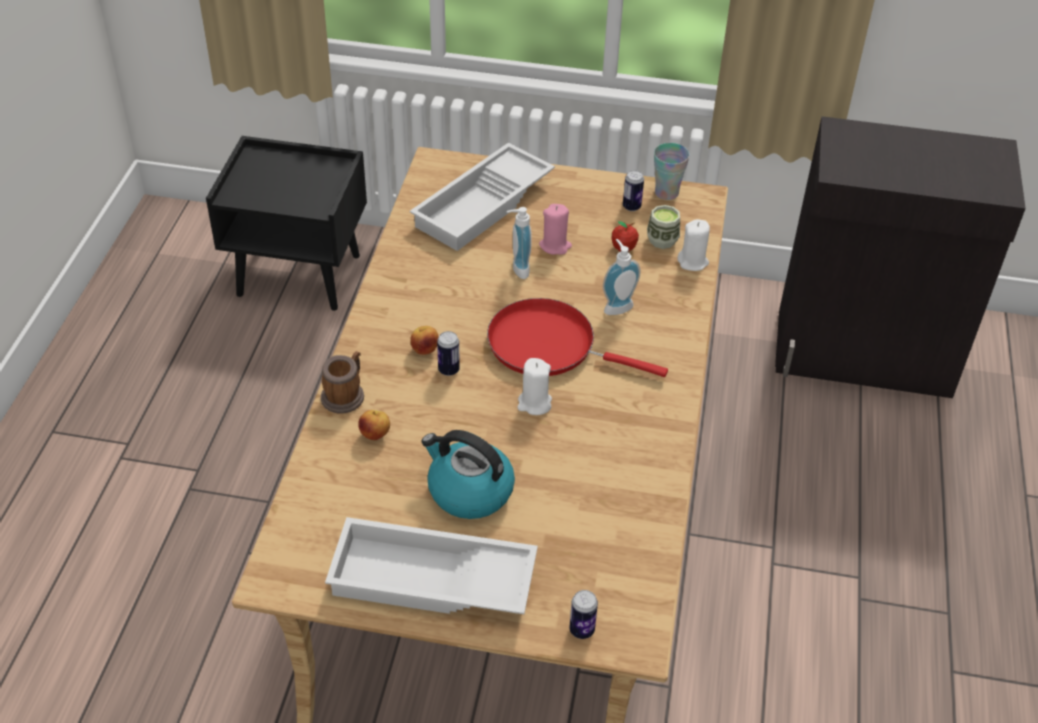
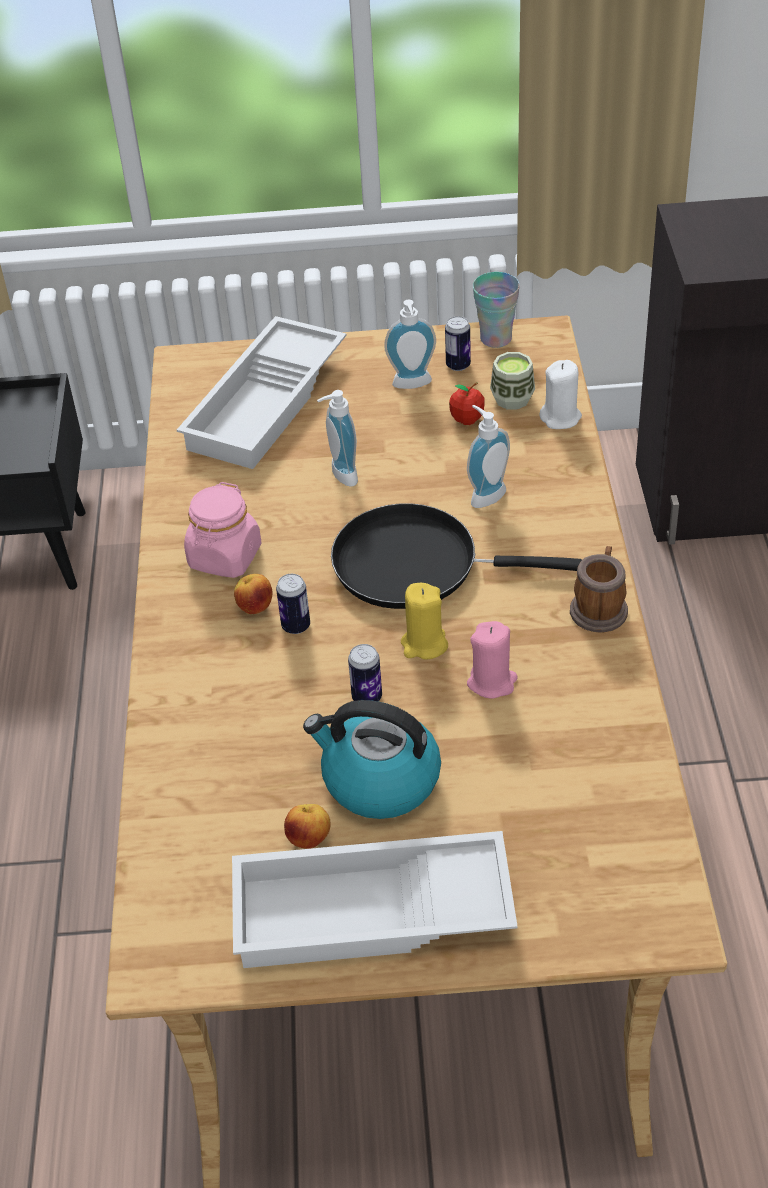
camera: 10 degrees left, 0 degrees up
mug [321,351,364,414] -> mug moved to [570,546,628,632]
apple [358,410,390,440] -> apple moved to [284,804,331,849]
red frying pan [487,298,668,377] -> black frying pan [331,503,582,609]
white candle [517,358,552,415] -> yellow candle [401,583,448,660]
pink candle [539,204,572,255] -> pink candle moved to [467,621,518,699]
can [569,590,598,639] -> can moved to [348,644,382,701]
none -> pink jar [184,482,262,578]
none -> soap dispenser [384,300,436,389]

